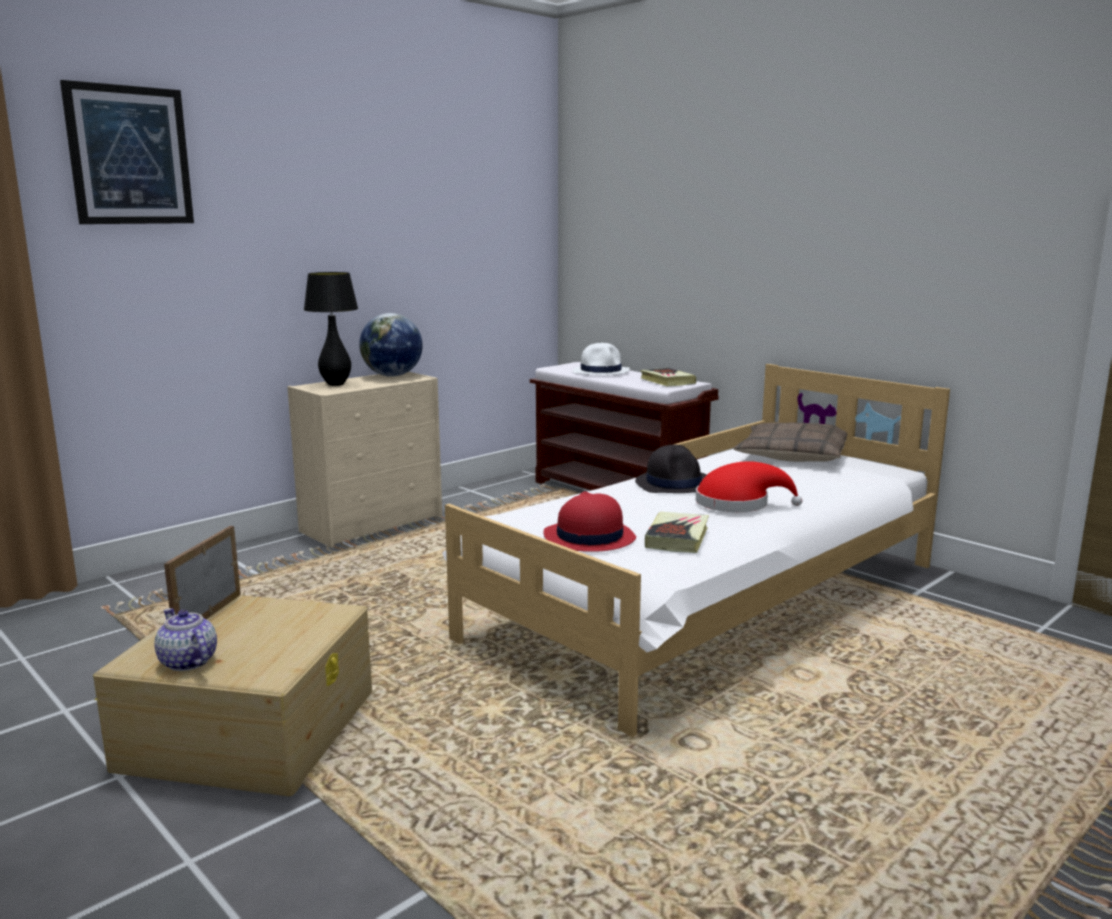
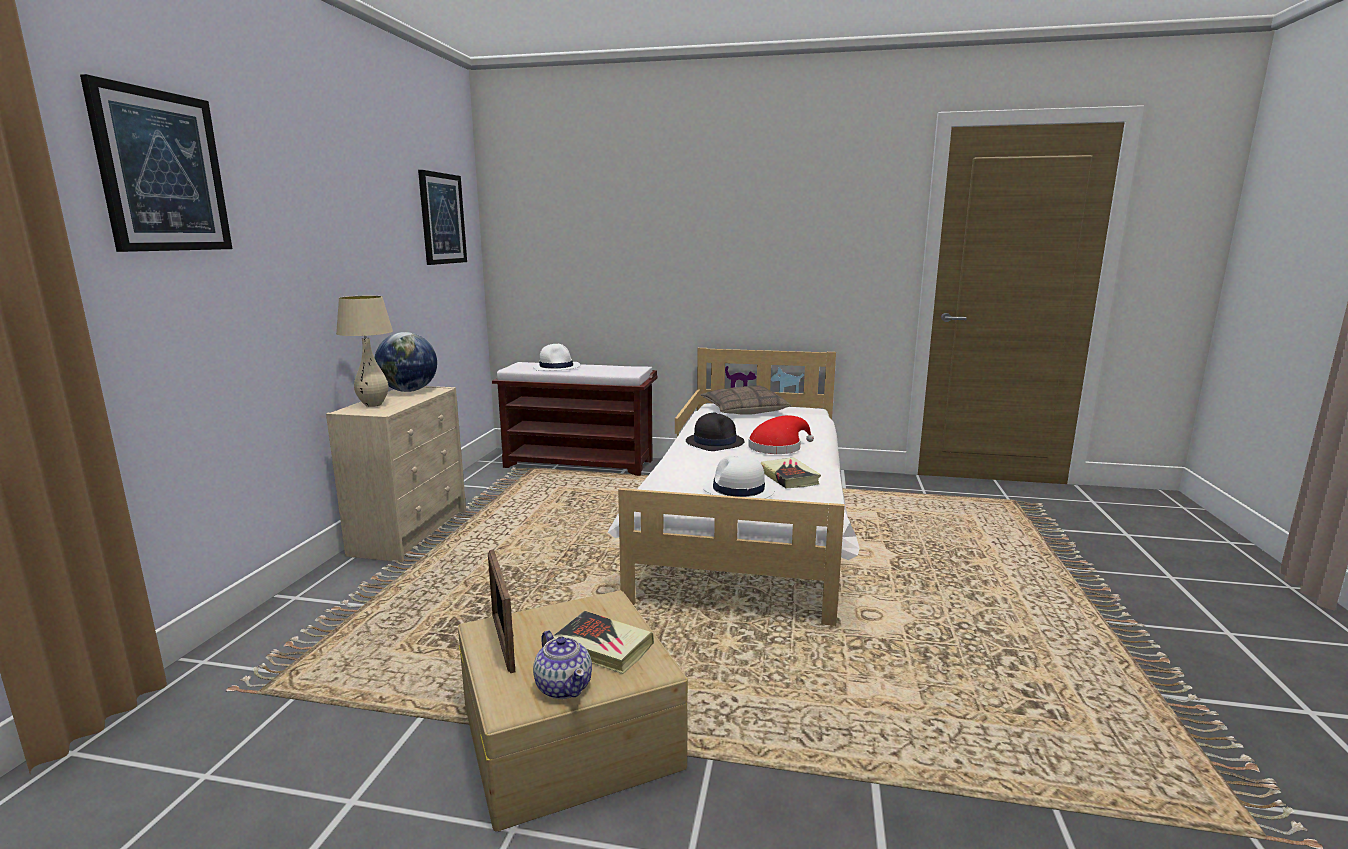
camera: 35 degrees left, 0 degrees up
teapot [154,608,217,671] -> teapot turned 135 degrees counterclockwise [533,630,592,699]
black table lamp [304,272,358,386] -> beige table lamp [336,296,393,407]
red hat [543,491,636,552] -> white hat [702,455,775,499]
book [640,368,696,386] -> book moved to [553,611,654,674]
none -> picture [418,170,467,265]

